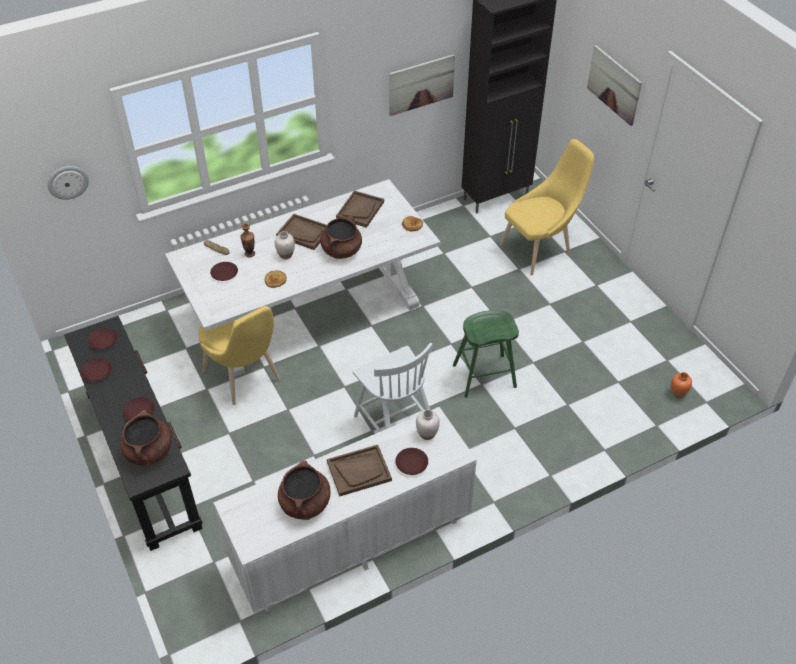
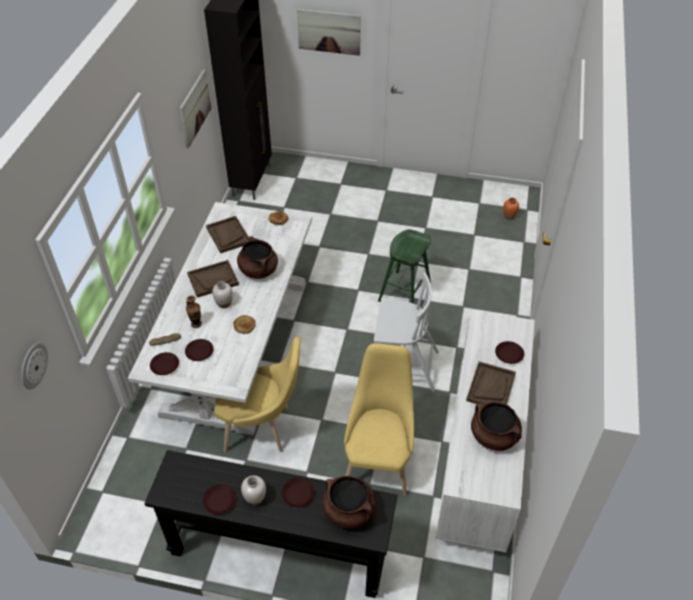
camera: 50 degrees left, 0 degrees up
brown plate [87,328,117,349] -> brown plate moved to [150,352,179,375]
white vase [416,410,440,440] -> white vase moved to [241,475,266,505]
yellow chair [500,139,594,276] -> yellow chair moved to [344,343,414,496]

